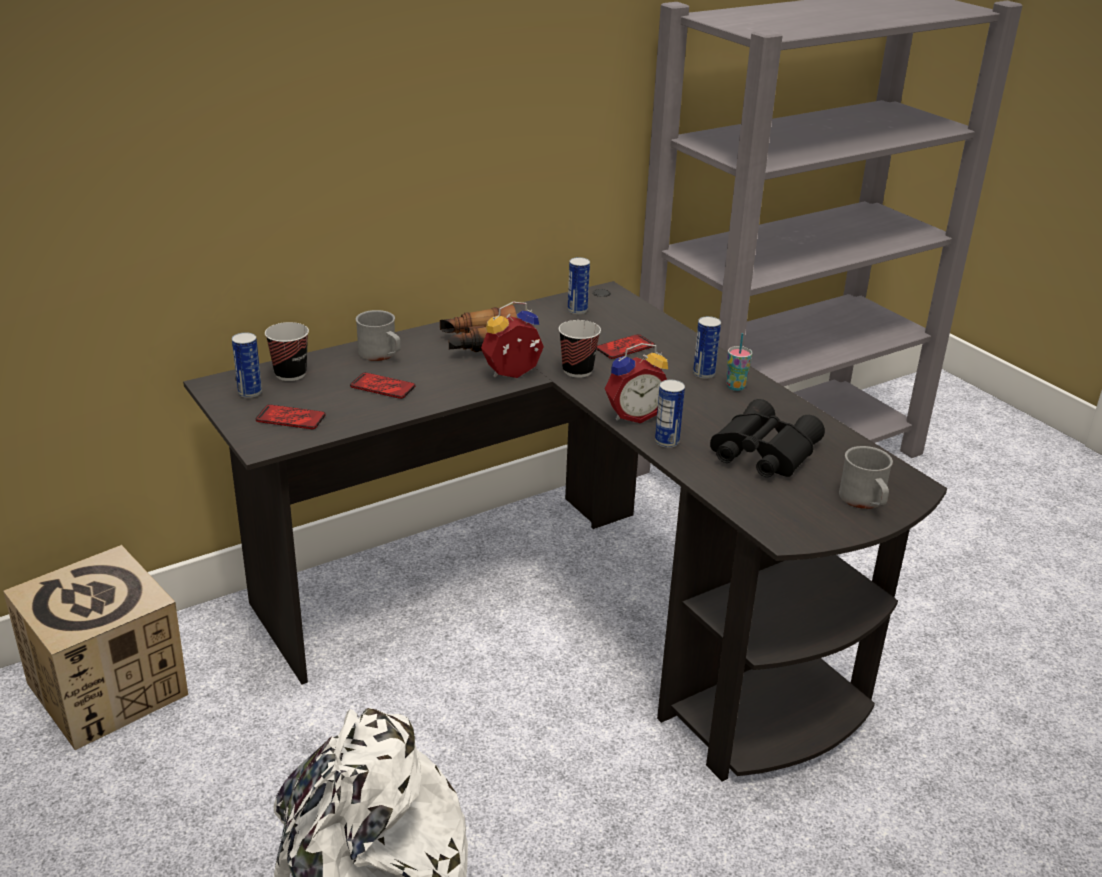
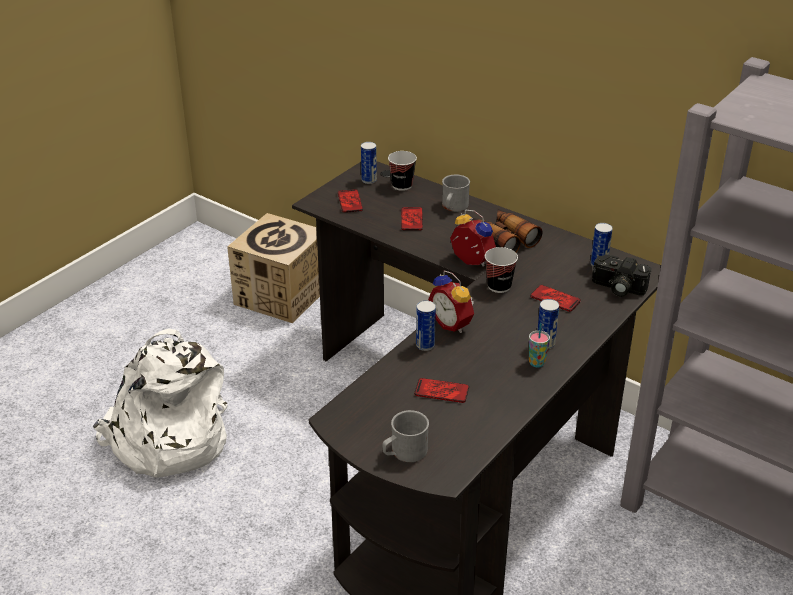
camera: 70 degrees right, 5 degrees up
black binoculars [710,399,825,477] -> phone [414,378,469,403]
none -> camera [592,254,651,297]

